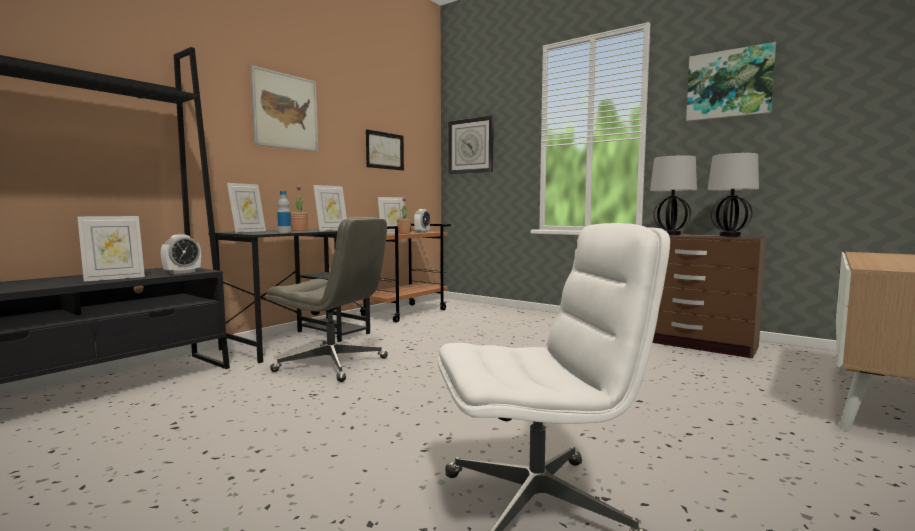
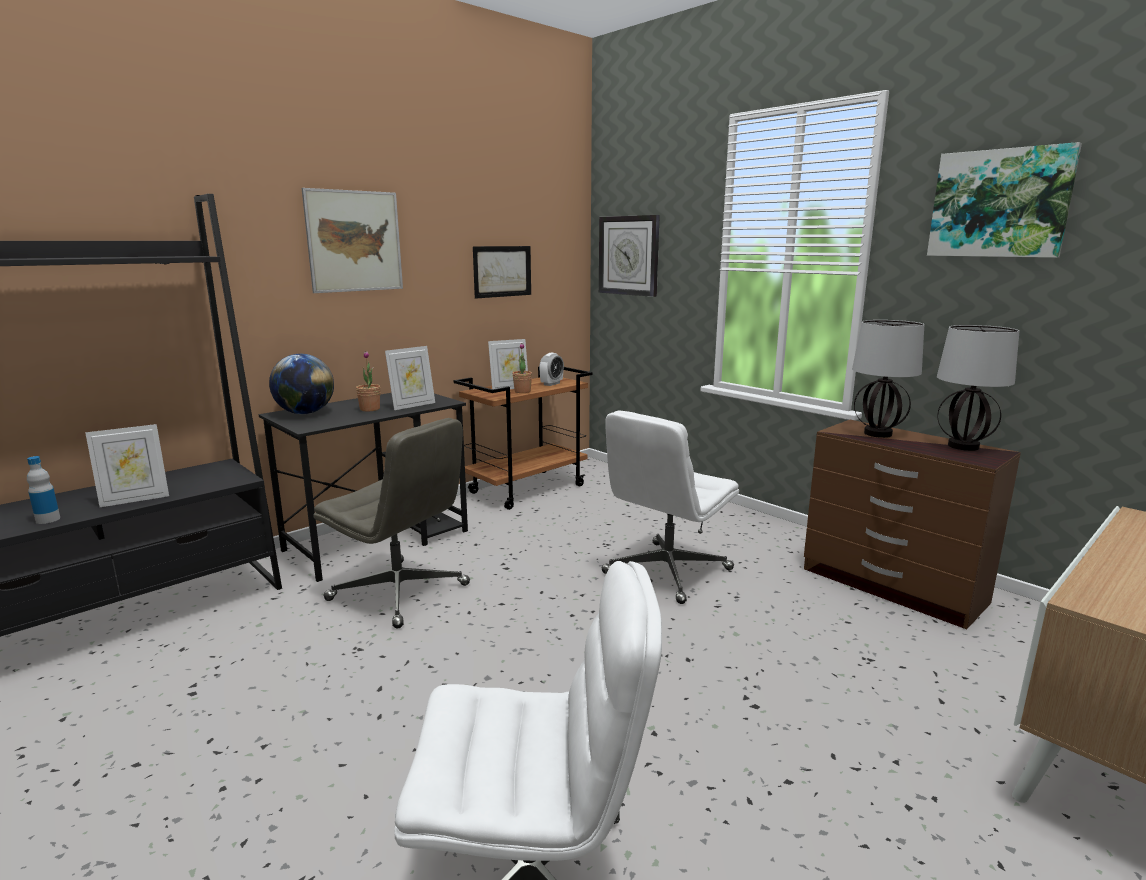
camera: 10 degrees right, 10 degrees up
alarm clock [161,234,201,274] -> none
picture frame [227,183,266,233] -> globe [269,354,334,414]
bottle [277,191,291,233] -> bottle moved to [27,456,60,524]
none -> white office chair [602,411,739,604]

